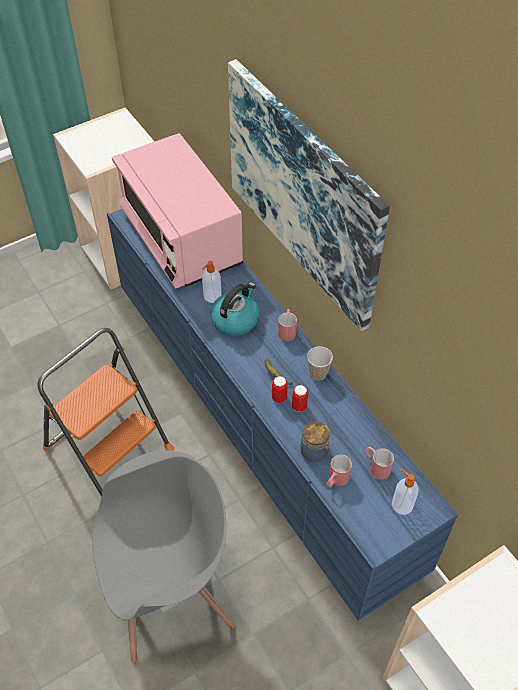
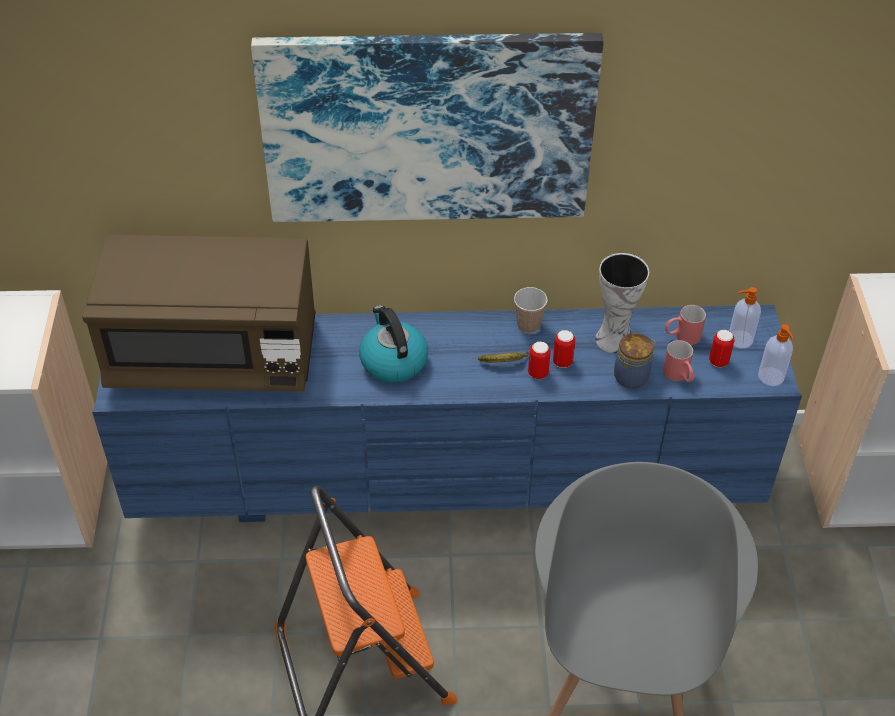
camera: 60 degrees left, 5 degrees down
pink microwave [112,133,243,289] -> brown microwave [82,234,316,392]
soap dispenser [202,261,222,303] -> soap dispenser moved to [758,324,794,386]
red mug [278,309,297,341] -> none
none -> vase [595,253,649,353]
none -> can [709,330,735,367]

